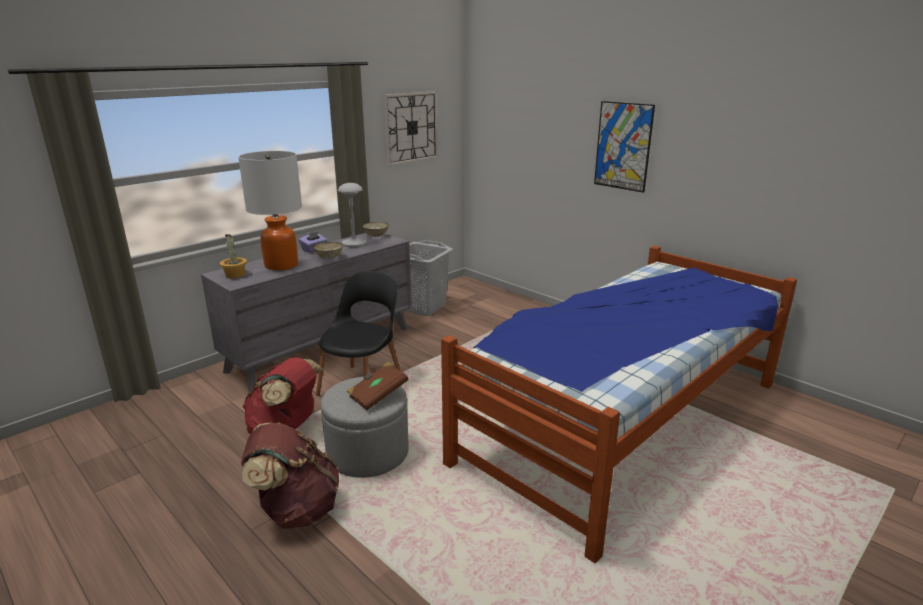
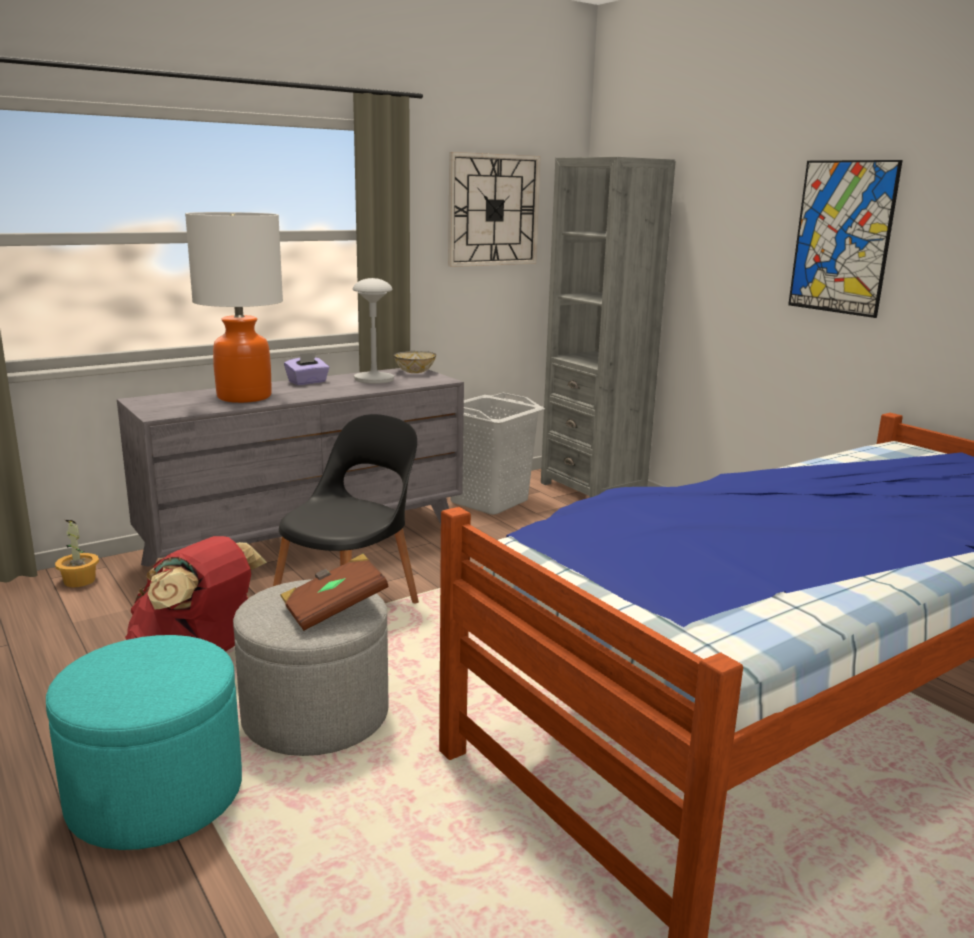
camera: 10 degrees right, 5 degrees down
potted plant [220,234,247,278] -> potted plant moved to [55,520,99,587]
brown backpack [241,423,339,529] -> turquoise ottoman [46,635,242,850]
bowl [313,242,343,259] -> none
none -> grey bookcase [541,157,676,498]

